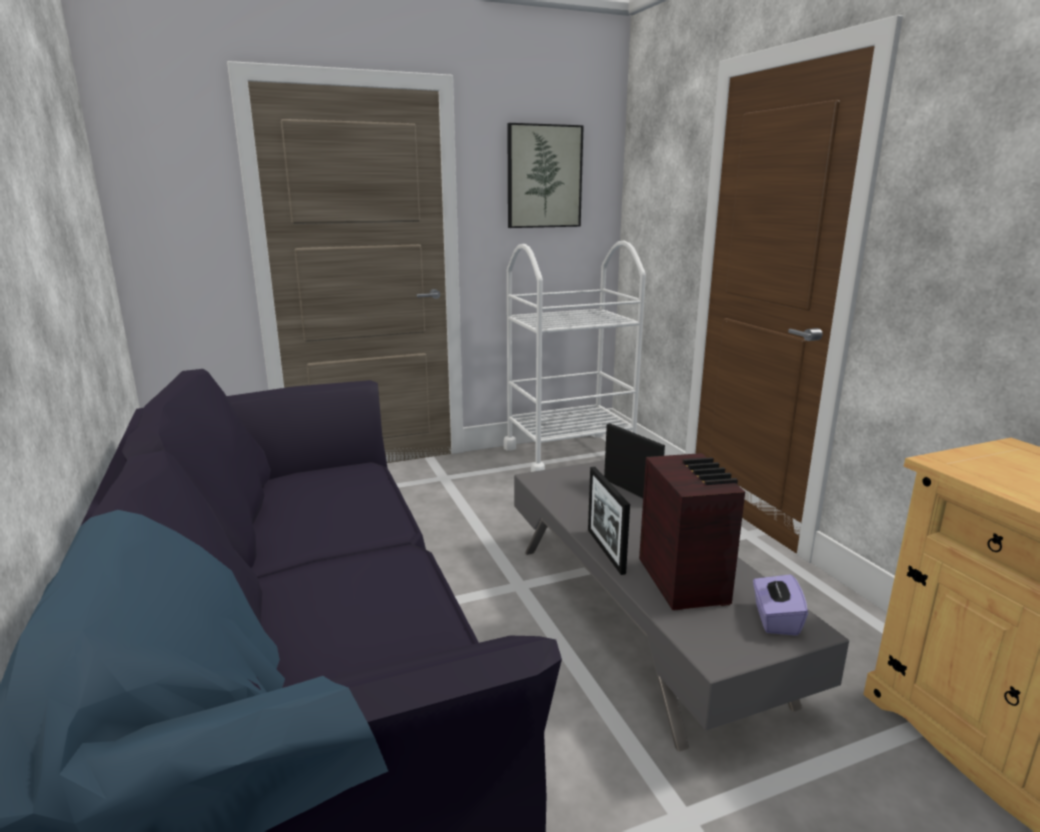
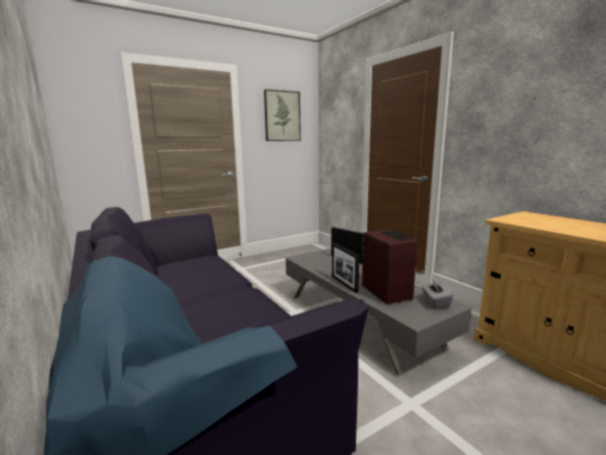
camera: 10 degrees left, 5 degrees down
white cart [504,240,646,472] -> none
purple tissue box [753,570,808,636] -> grey tissue box [422,279,453,309]

